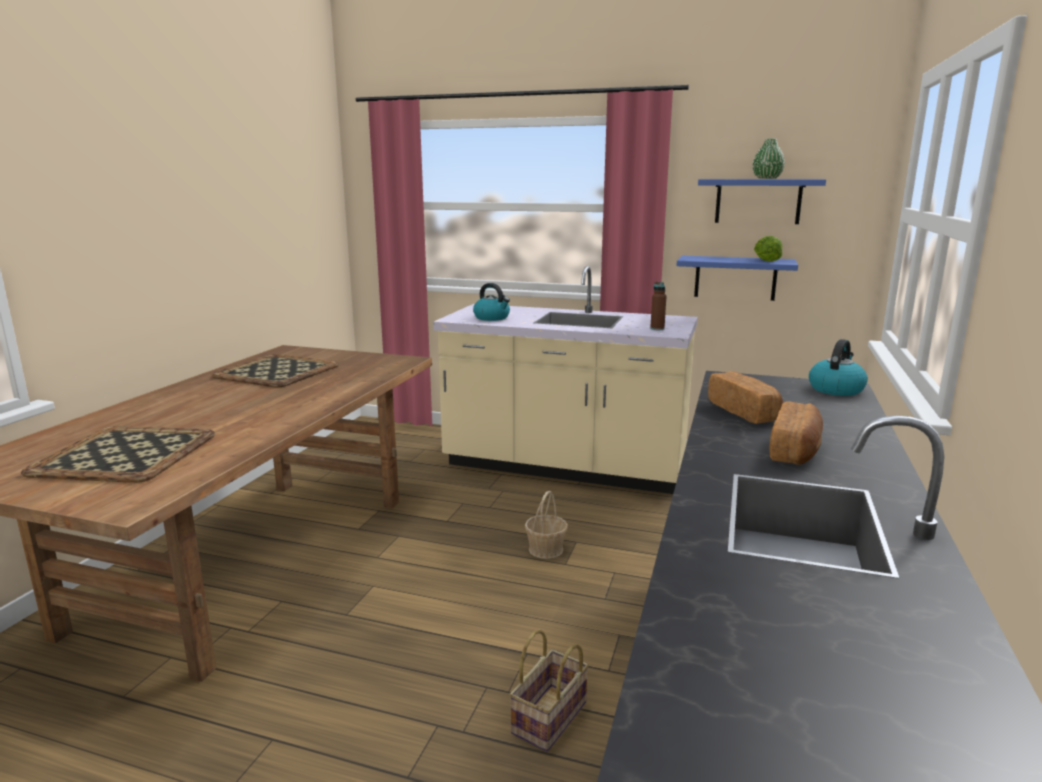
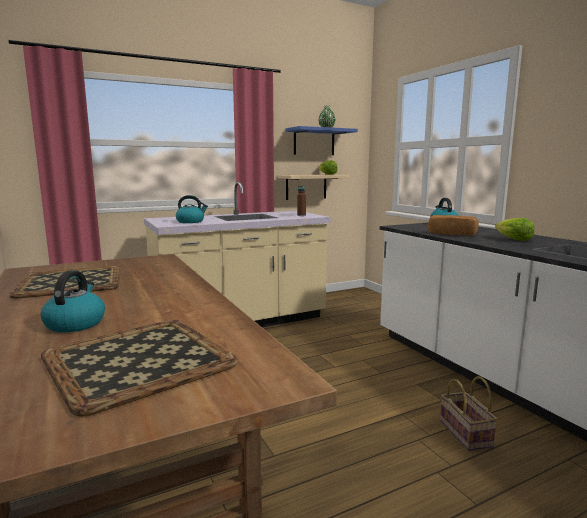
camera: 45 degrees left, 5 degrees down
basket [525,491,568,559] -> none
blue shelf [676,256,798,301] -> beige shelf [278,175,349,200]
bread [770,401,823,465] -> lettuce [495,218,534,241]
none -> kettle [41,270,105,332]

